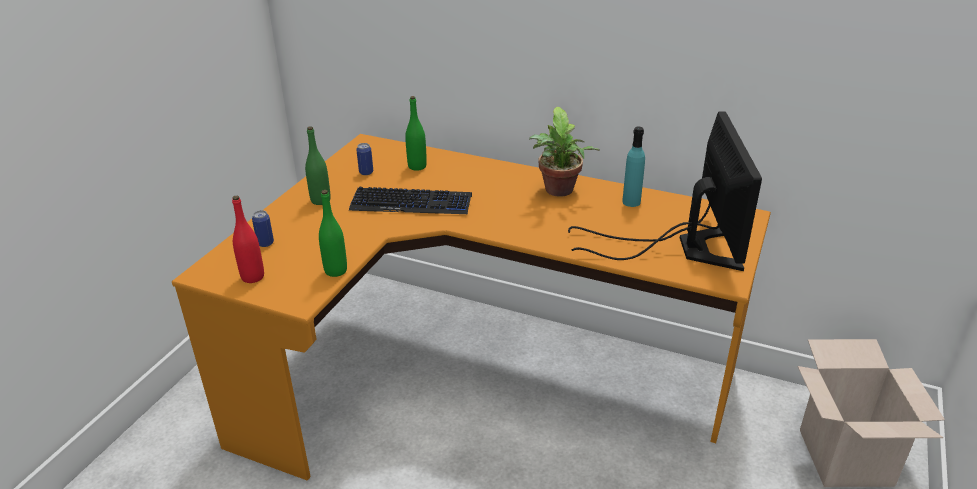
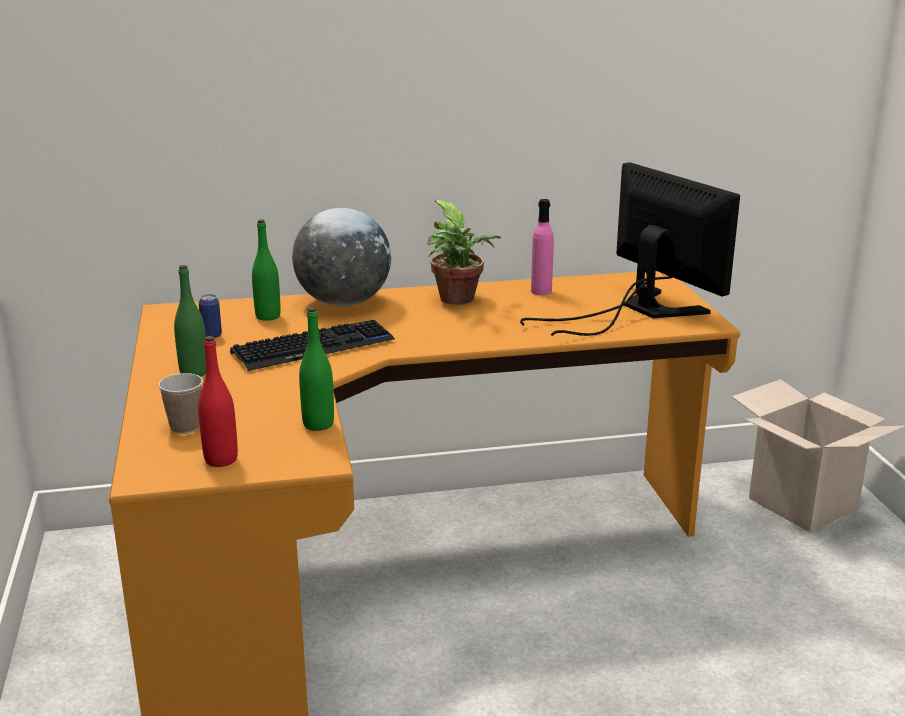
camera: 35 degrees left, 10 degrees down
can [252,210,274,247] -> cup [158,373,203,434]
turquoise bottle [622,127,645,207] -> pink bottle [531,199,554,295]
none -> globe [292,208,391,307]

